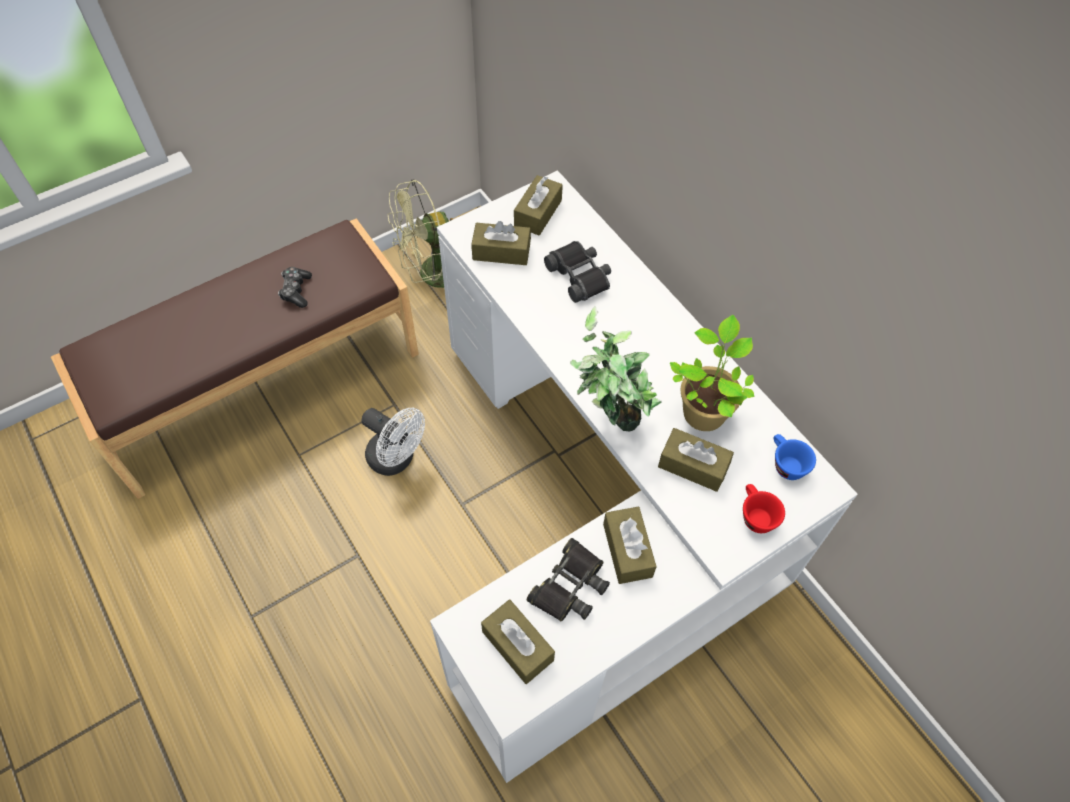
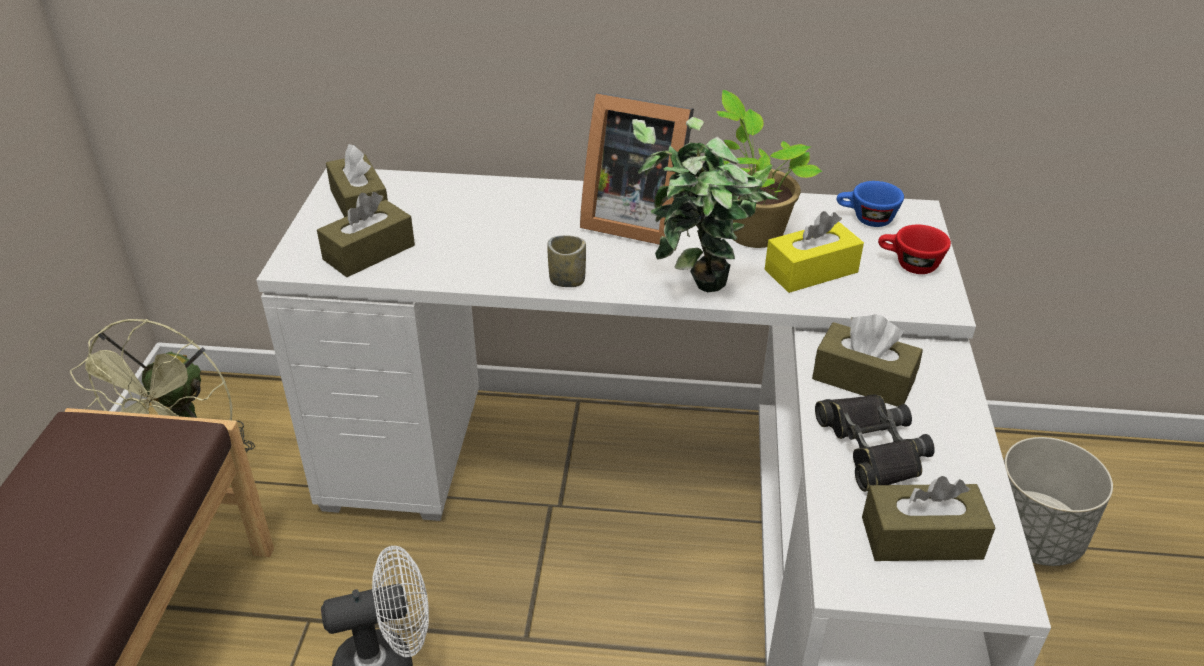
camera: 50 degrees left, 20 degrees down
game controller [278,267,312,308] -> none
black binoculars [544,241,611,303] -> none
brown tissue box [658,428,734,492] -> yellow tissue box [765,211,864,293]
none -> cup [547,235,586,287]
none -> picture frame [580,92,694,245]
none -> grey planter [1004,437,1113,566]

